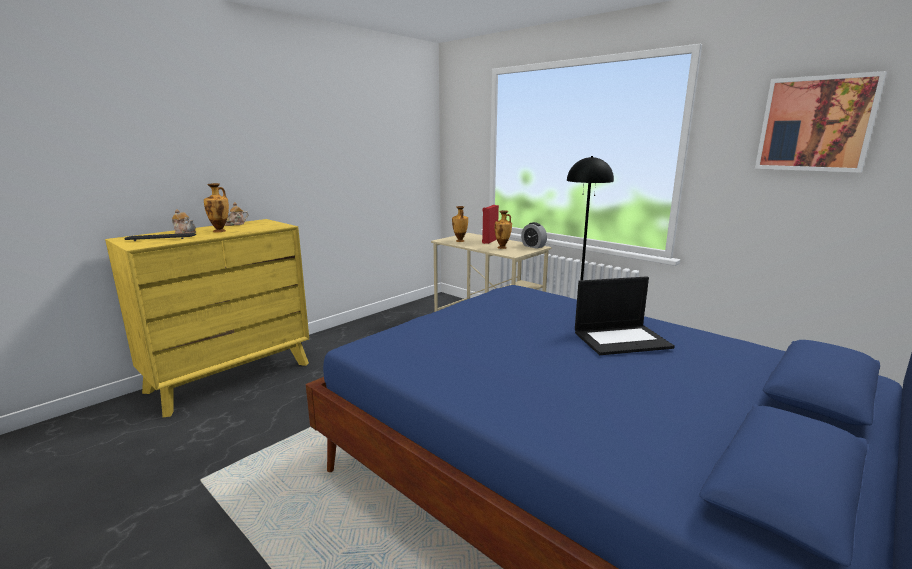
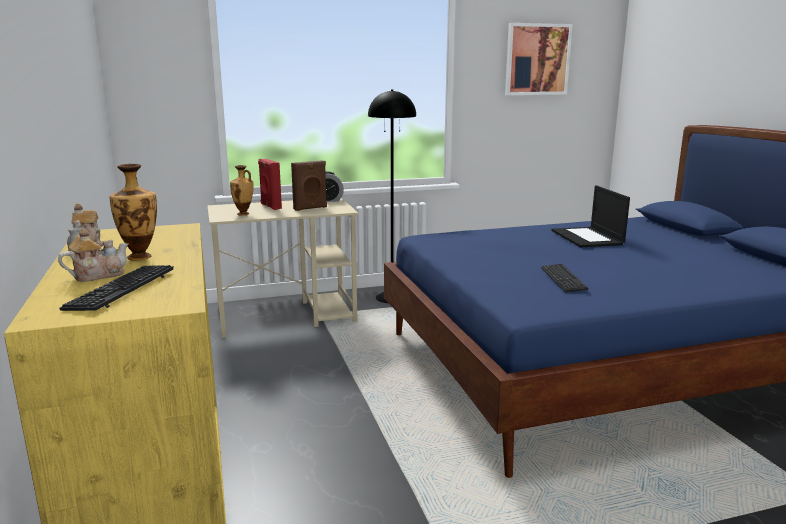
camera: 60 degrees left, 0 degrees up
vase [495,210,512,249] -> brown speaker [291,160,327,211]
laptop [575,276,675,355] -> laptop turned 150 degrees clockwise [551,185,630,248]
none -> keyboard [541,264,588,292]

